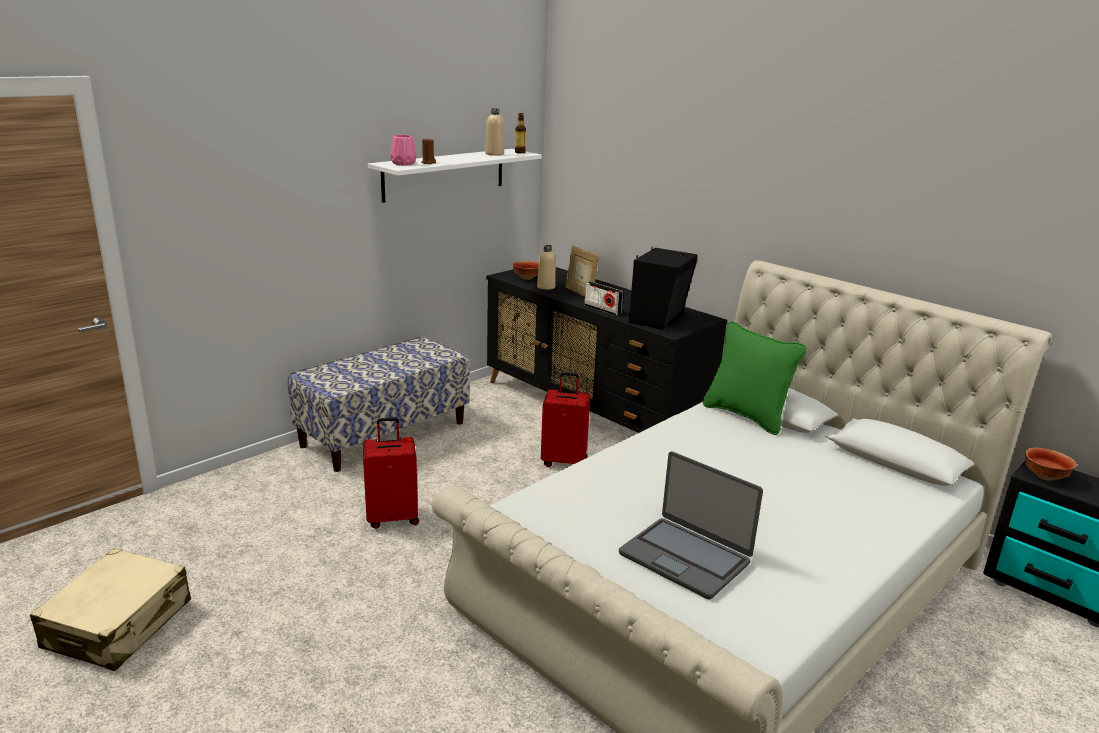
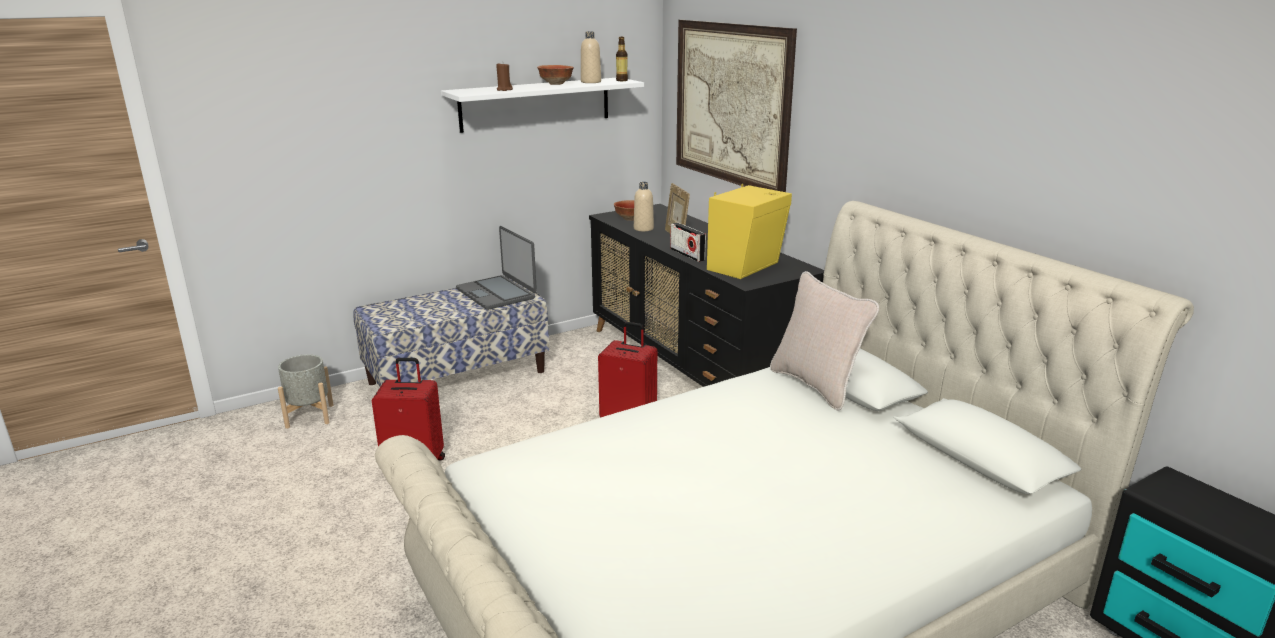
camera: 15 degrees right, 0 degrees up
beige suitcase [30,549,191,671] -> none
pink vase [390,135,416,166] -> none
laptop [619,451,763,600] -> laptop moved to [456,226,537,310]
black speaker [629,247,697,330] -> yellow speaker [707,184,792,279]
green pillow [703,321,807,435] -> beige pillow [770,271,879,411]
bowl [1025,448,1077,481] -> bowl moved to [537,65,574,85]
none -> grey planter [278,354,333,429]
none -> picture [676,20,797,192]

